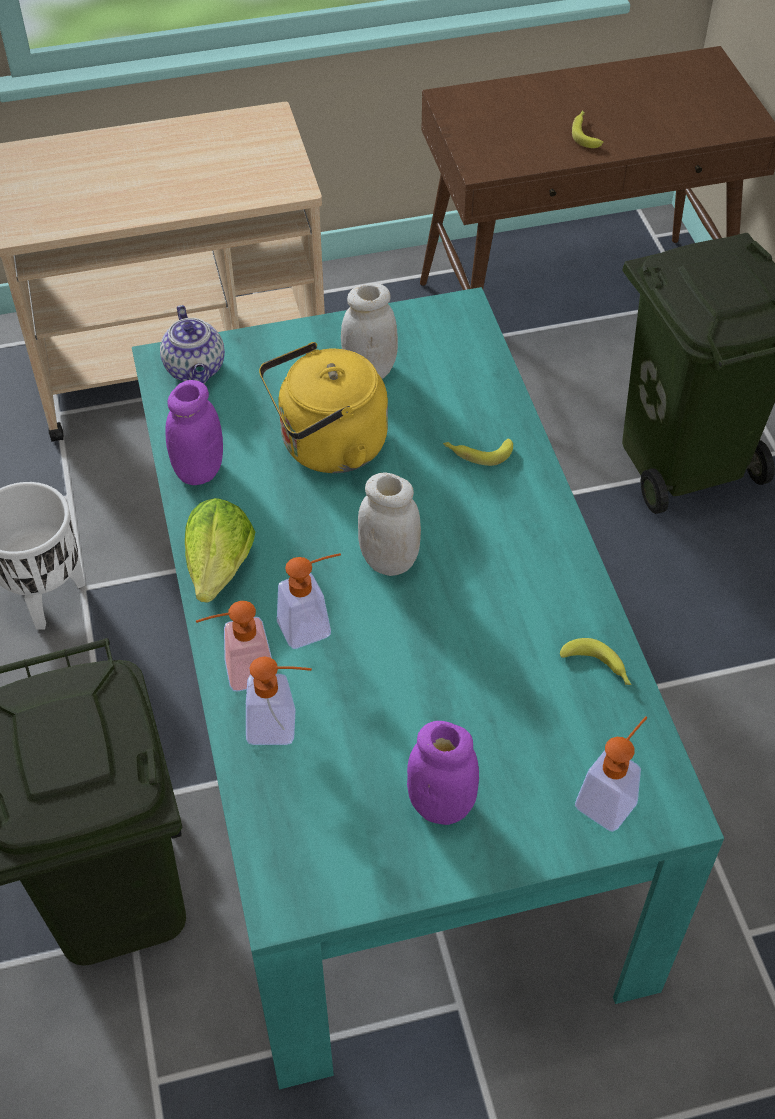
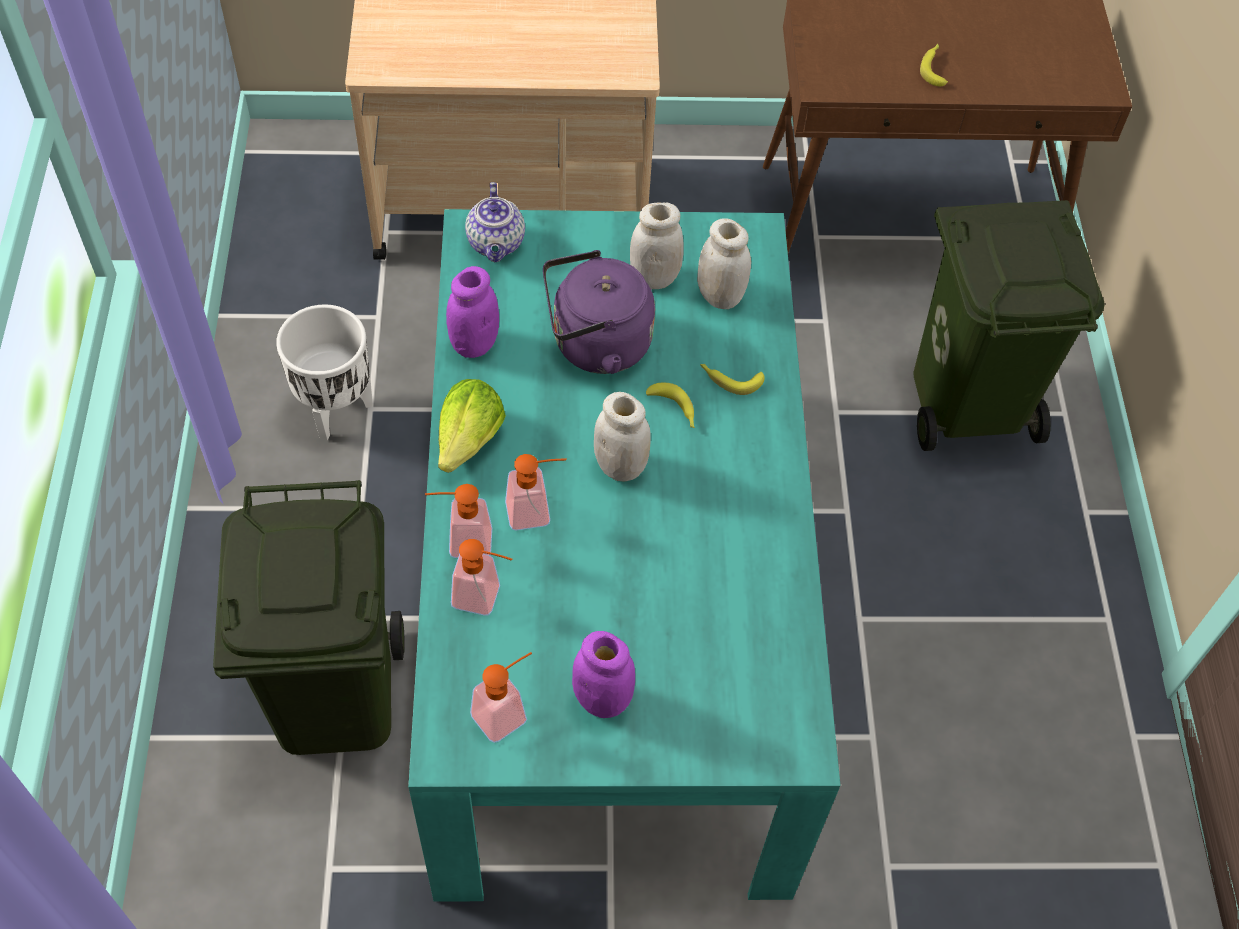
camera: 10 degrees right, 5 degrees up
yellow kettle [259,342,388,473] -> purple kettle [543,250,655,374]
banana [560,638,632,685] -> banana moved to [646,383,695,428]
soap dispenser [575,716,647,832] -> soap dispenser moved to [470,652,532,743]
none -> white jar [697,218,751,309]

